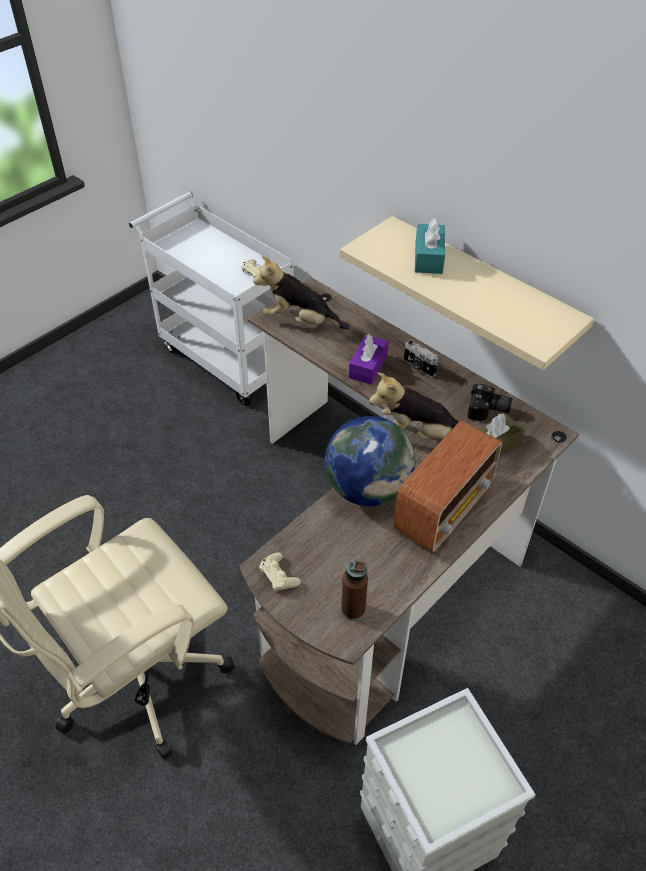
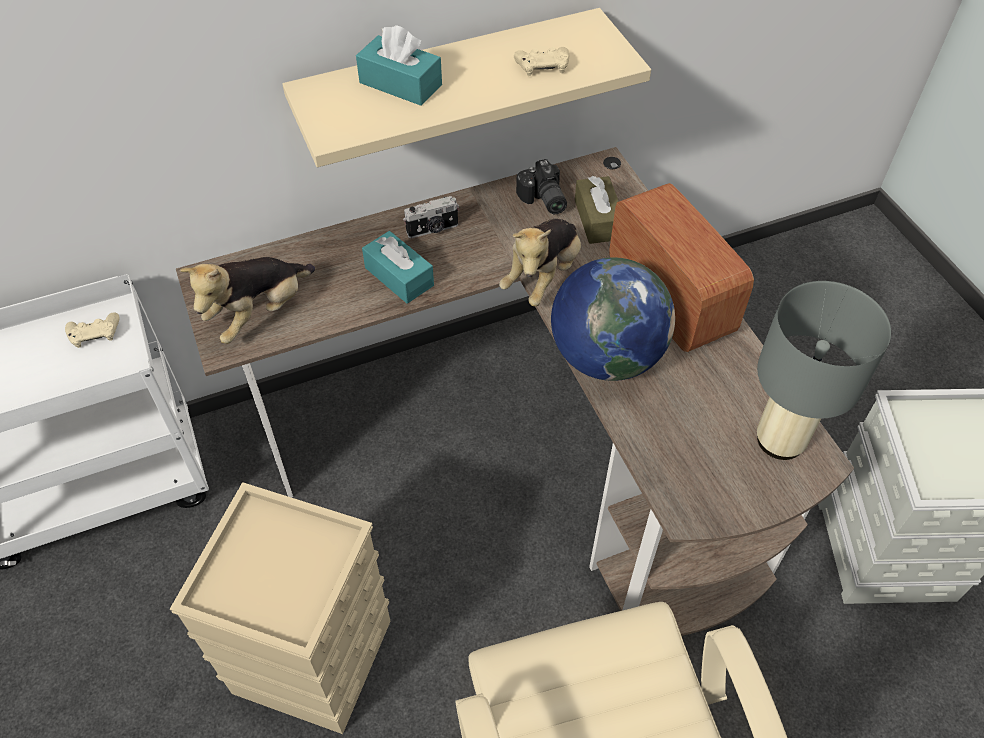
camera: 65 degrees left, 5 degrees up
beige game controller [259,552,301,592] -> beige game controller moved to [514,47,569,76]
brown bottle [341,561,368,620] -> grey table lamp [757,281,891,460]
purple tissue box [349,334,389,385] -> turquoise tissue box [362,231,434,304]
camera [468,384,513,421] -> camera turned 120 degrees clockwise [516,159,567,214]
none -> beige storage box [170,482,390,734]

